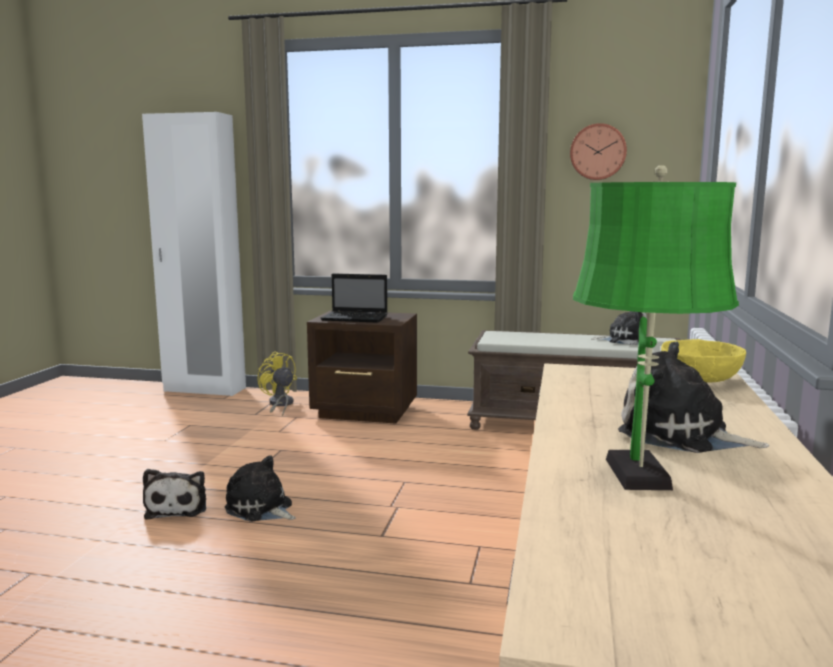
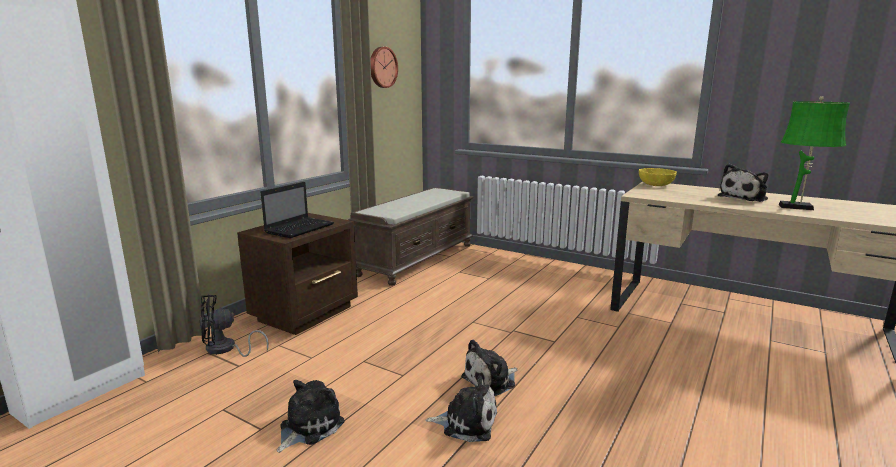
camera: 70 degrees left, 5 degrees up
yellow fan [257,351,297,416] -> black fan [200,295,269,357]
plush toy [592,311,647,345] -> plush toy moved to [277,380,345,453]

